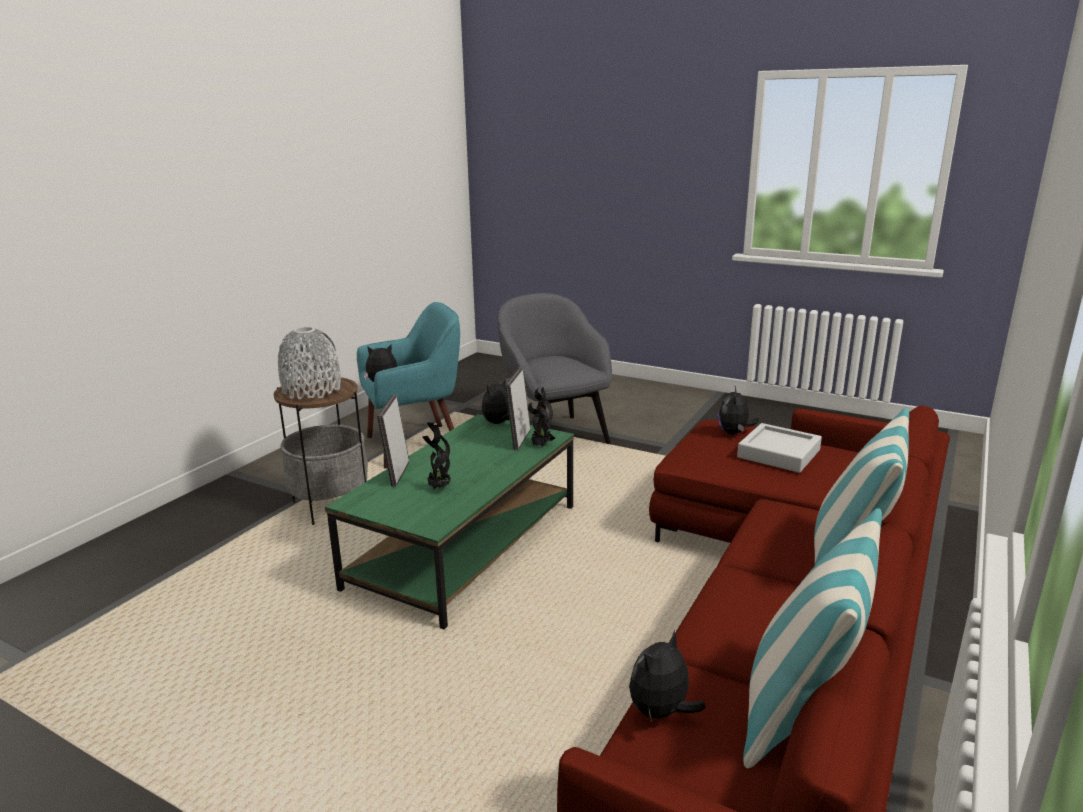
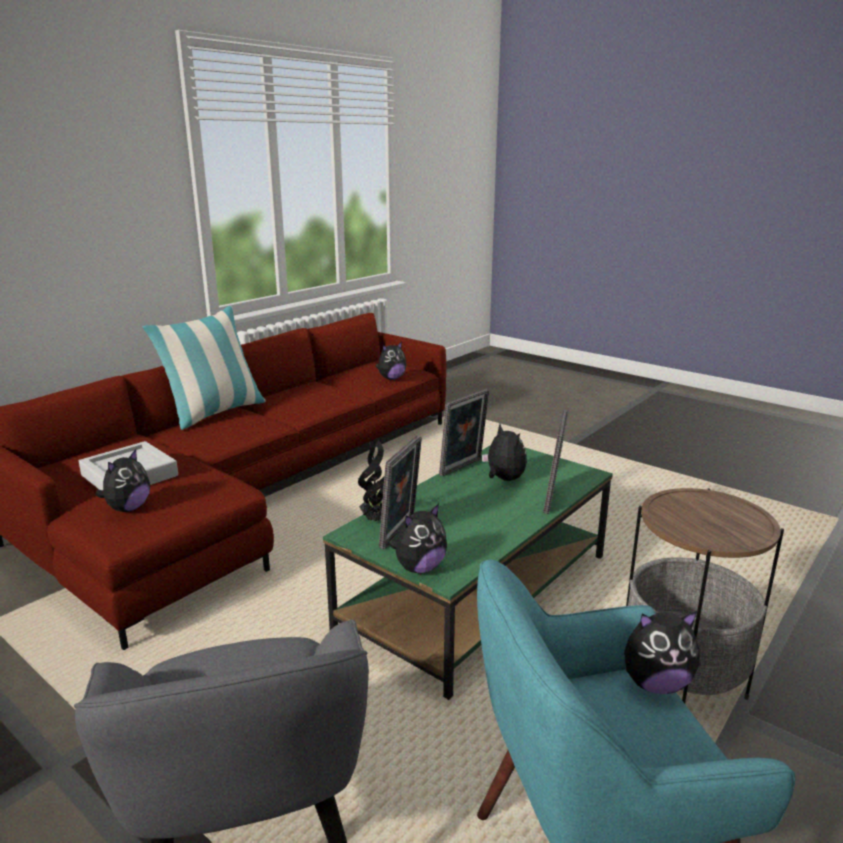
camera: 170 degrees left, 0 degrees up
grey vase [278,327,341,400] -> none
potted plant [422,422,451,489] -> plush toy [482,424,527,481]
pillow [743,508,882,769] -> none
none -> picture frame [439,389,489,476]

